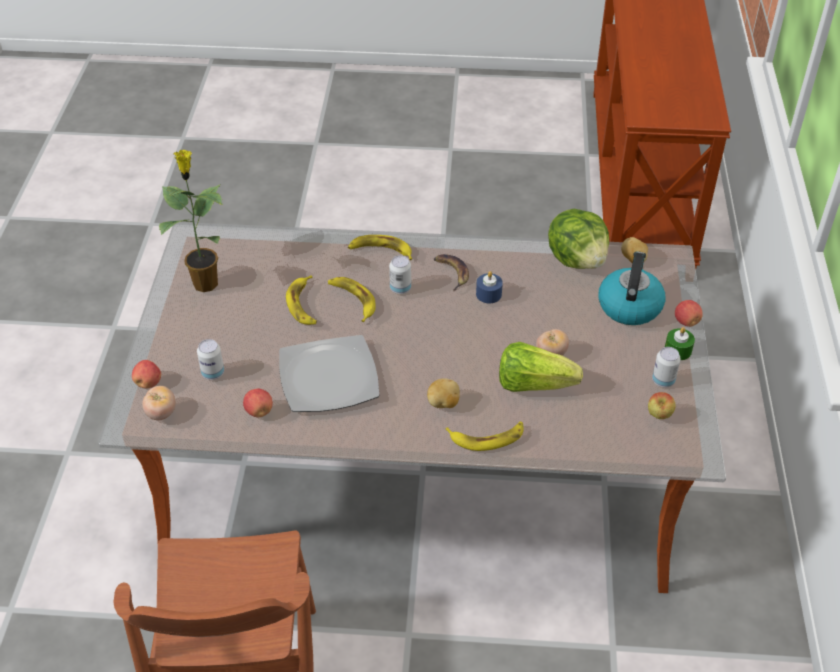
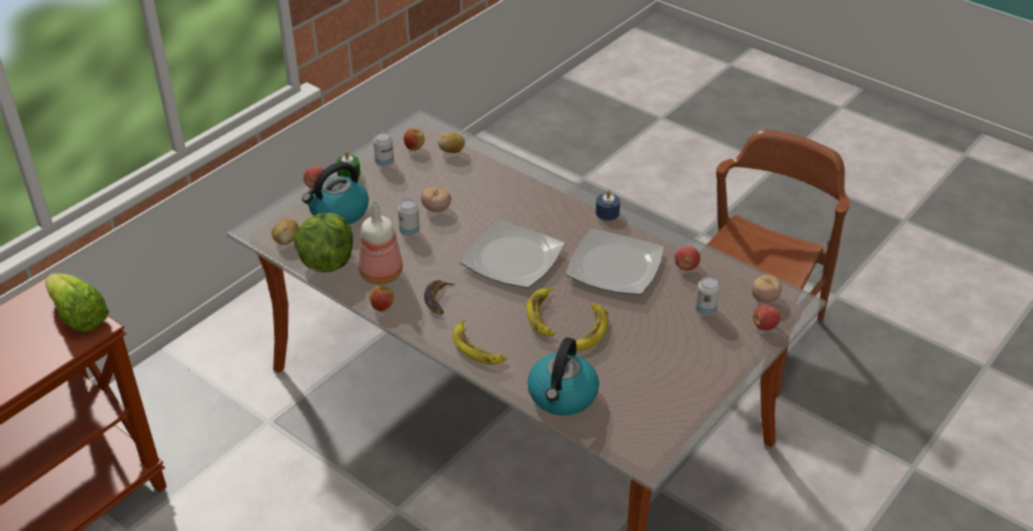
camera: 145 degrees left, 5 degrees down
potted plant [159,150,223,292] -> none
can [389,255,411,294] -> can moved to [398,199,420,236]
potato [427,378,460,408] -> potato moved to [438,132,465,153]
banana [446,422,524,451] -> none
blue candle [476,271,503,303] -> blue candle moved to [596,190,620,220]
lettuce [499,342,583,392] -> lettuce moved to [45,273,109,332]
none -> bottle [358,201,403,284]
none -> apple [369,283,394,312]
none -> plate [460,220,565,288]
none -> kettle [527,337,599,416]

